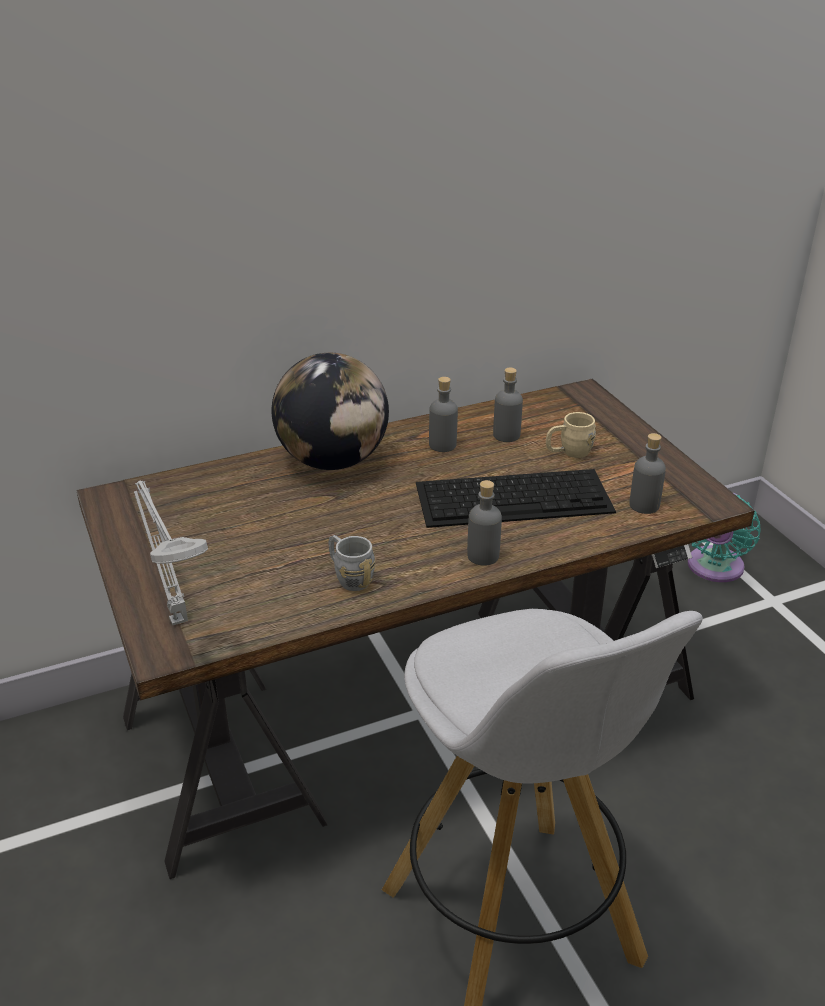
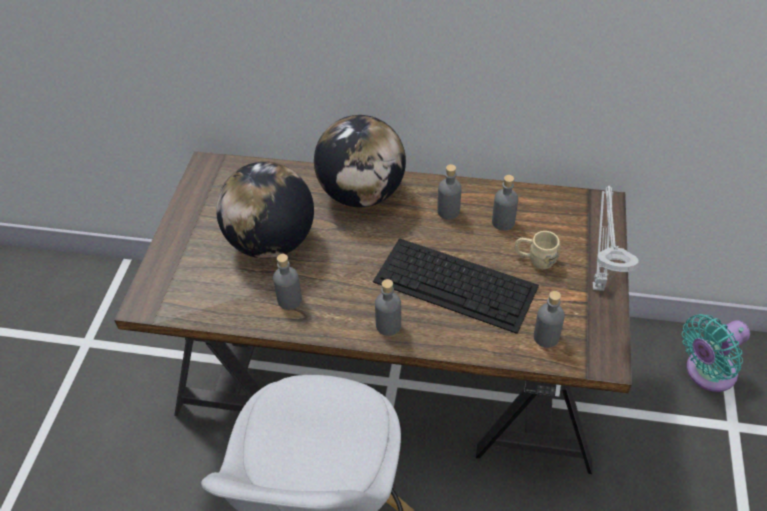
camera: 35 degrees right, 15 degrees up
grey table lamp [134,480,208,625] -> grey table lamp moved to [592,186,639,291]
grey mug [329,535,375,591] -> grey bottle [273,254,302,310]
none -> globe [216,162,314,259]

